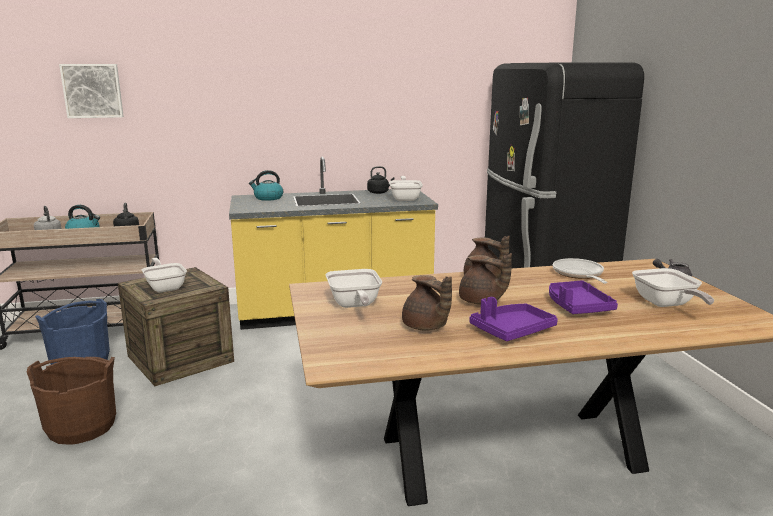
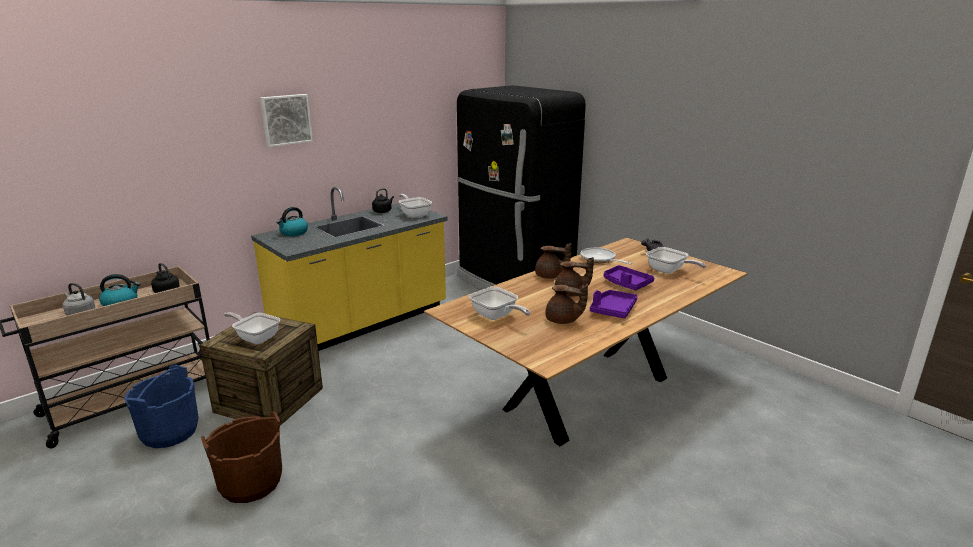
camera: 30 degrees left, 5 degrees up
picture [59,64,124,118] -> picture moved to [260,94,313,147]

